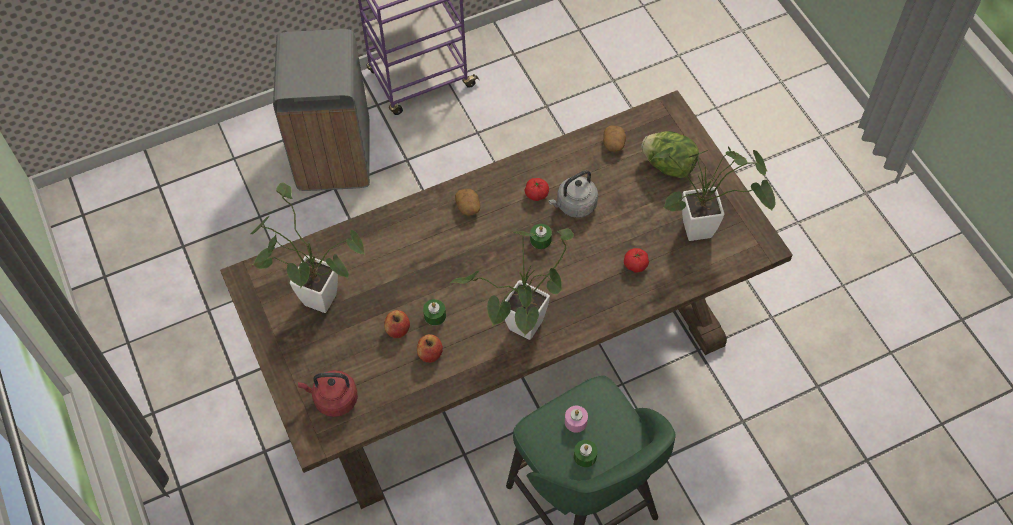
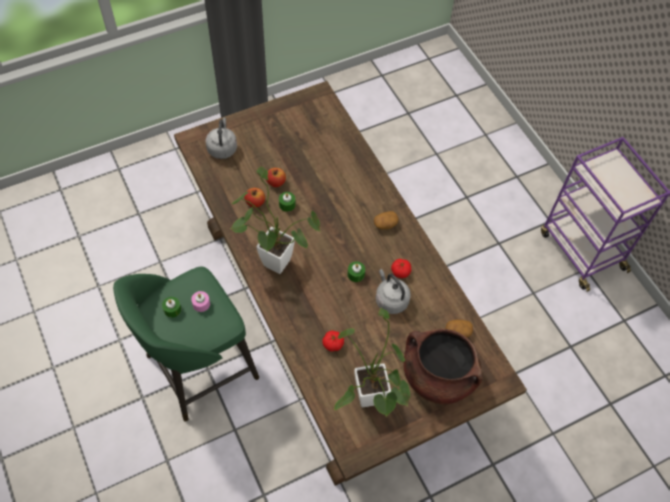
camera: 85 degrees right, 0 degrees up
potted plant [250,182,365,313] -> none
grey trash can [273,29,370,191] -> none
red kettle [298,370,358,417] -> grey kettle [205,118,237,159]
lettuce [641,131,699,179] -> brown cooking pot [404,329,483,404]

